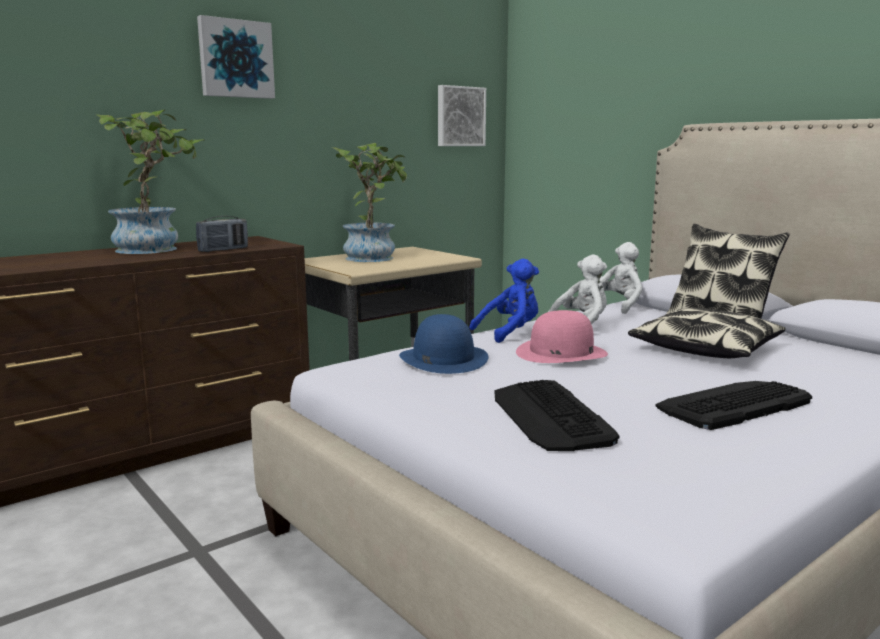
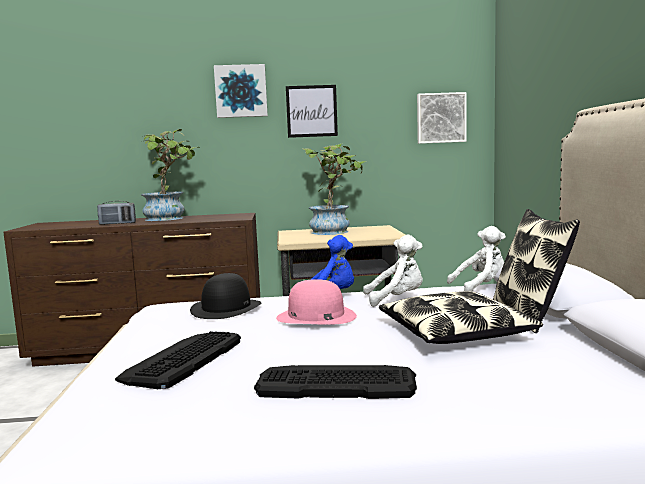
camera: 35 degrees right, 5 degrees down
radio [196,216,248,252] -> radio moved to [97,201,136,225]
blue hat [399,314,488,374] -> black hat [190,273,262,319]
none -> picture [286,85,338,138]

